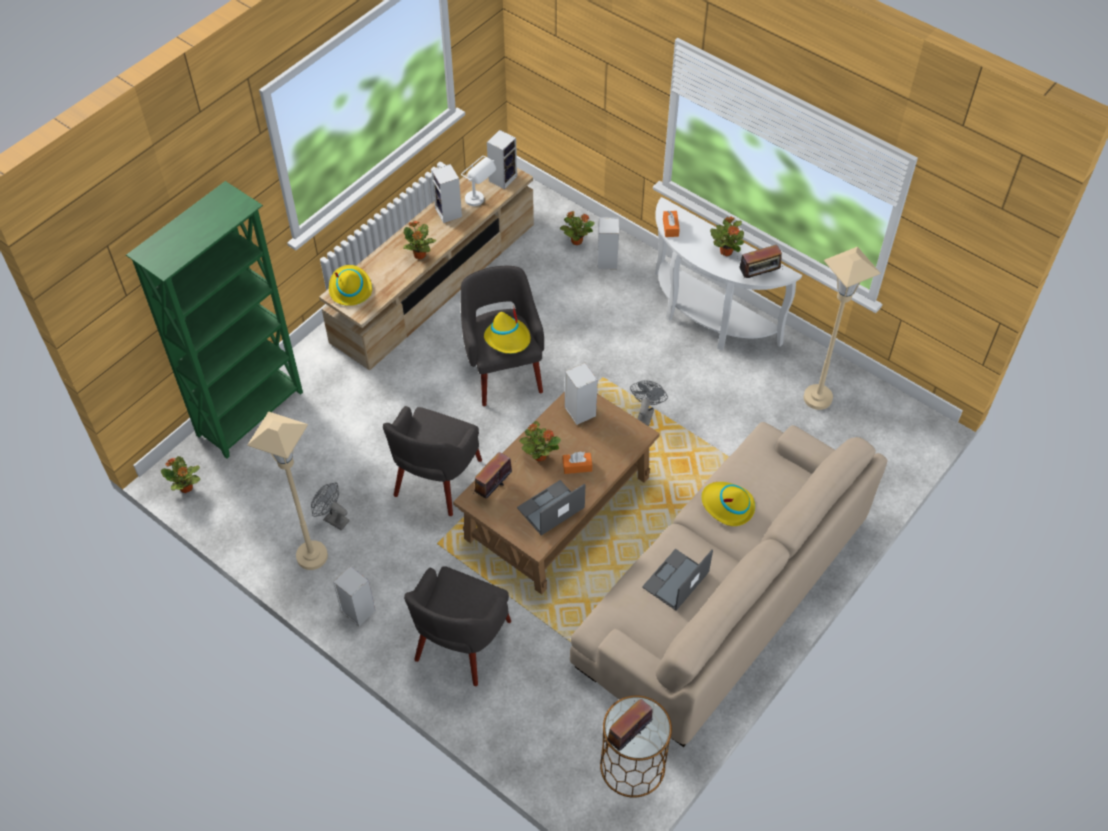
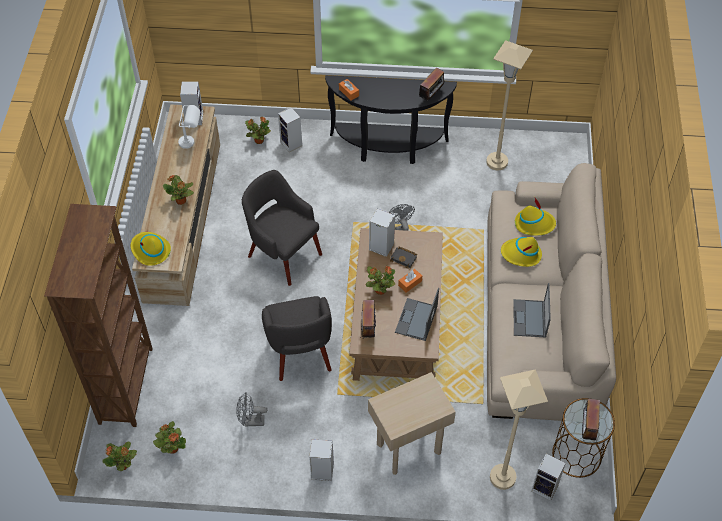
camera: 35 degrees left, 0 degrees up
green bookcase [126,181,303,459] -> brown bookcase [44,204,153,427]
beige floor lamp [247,411,328,570] -> beige floor lamp moved to [490,369,548,490]
grey armchair [404,566,511,686] -> beige side table [368,372,456,475]
speaker [431,164,462,223] -> speaker moved to [532,453,566,501]
yellow hat [484,305,531,354] -> yellow hat moved to [515,198,556,236]
white console table [655,197,802,350] -> black console table [325,75,457,164]
potted plant [710,217,744,256] -> potted plant moved to [153,421,186,453]
none -> black book [390,247,417,269]

